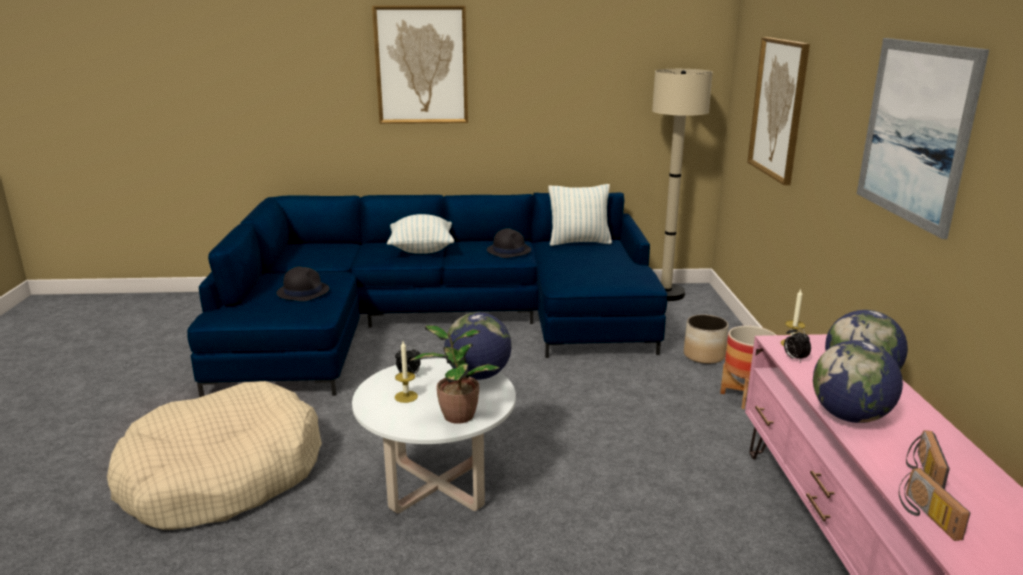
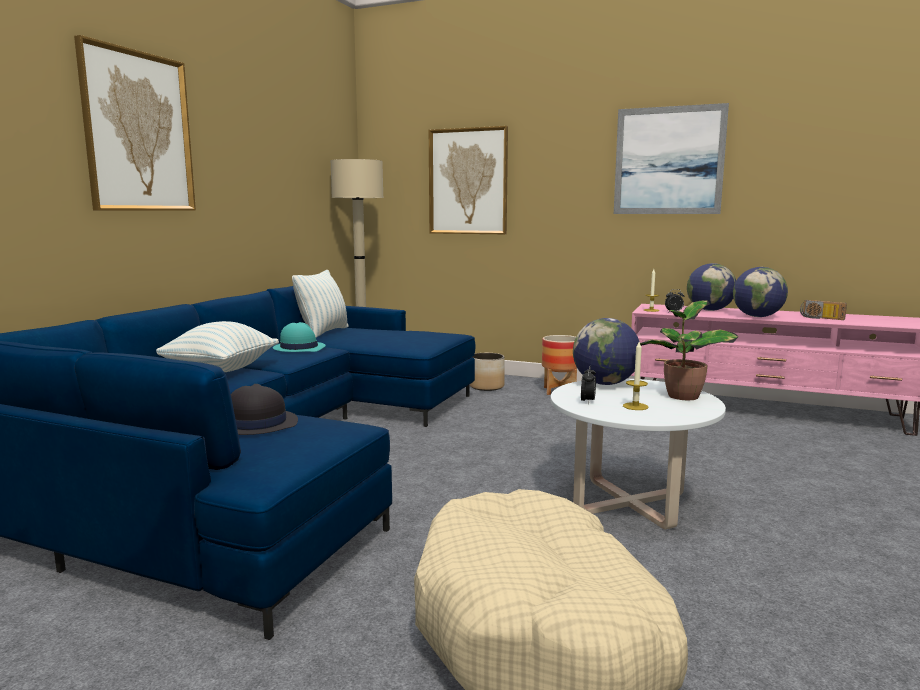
camera: 65 degrees left, 10 degrees down
black hat [487,228,531,258] -> turquoise hat [273,322,326,352]
radio [899,468,970,541] -> none

